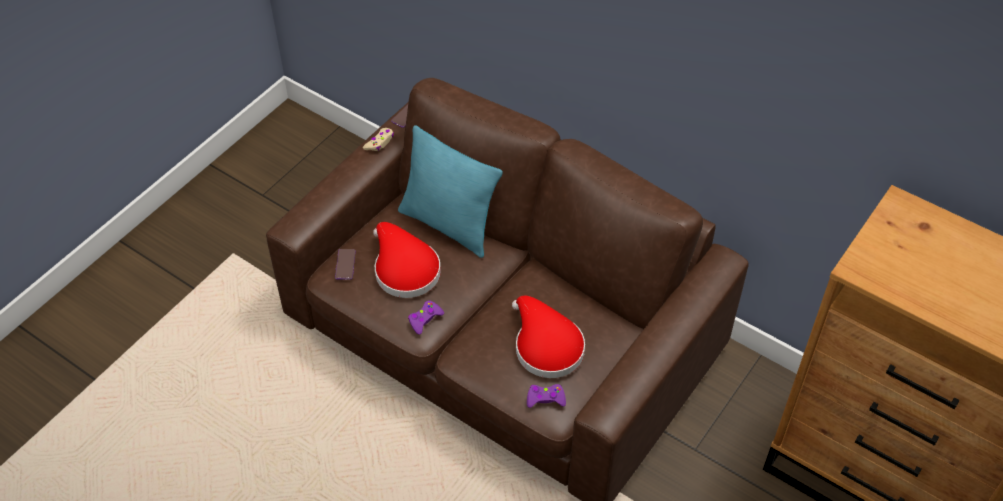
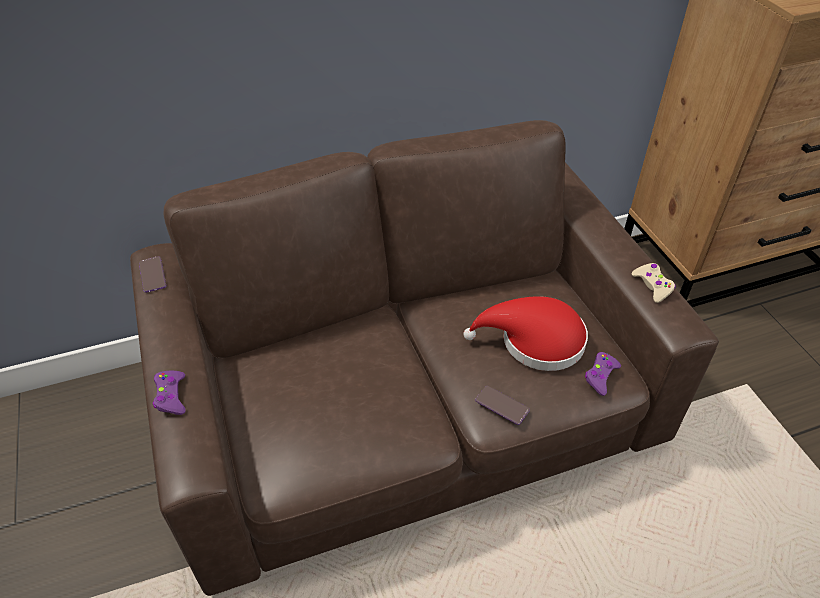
camera: 55 degrees left, 5 degrees down
phone [335,249,356,280] -> phone moved to [475,385,530,425]
beige game controller [363,128,394,151] -> beige game controller moved to [632,263,676,303]
red hat [373,222,441,298] -> none
turquoise pillow [398,125,503,258] -> none
purple game controller [408,301,444,335] -> purple game controller moved to [153,371,186,415]

